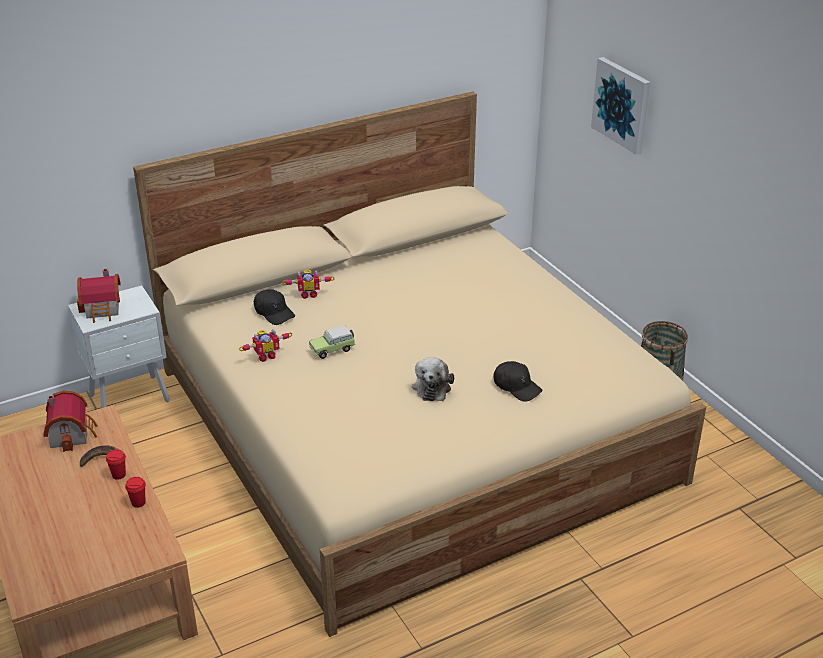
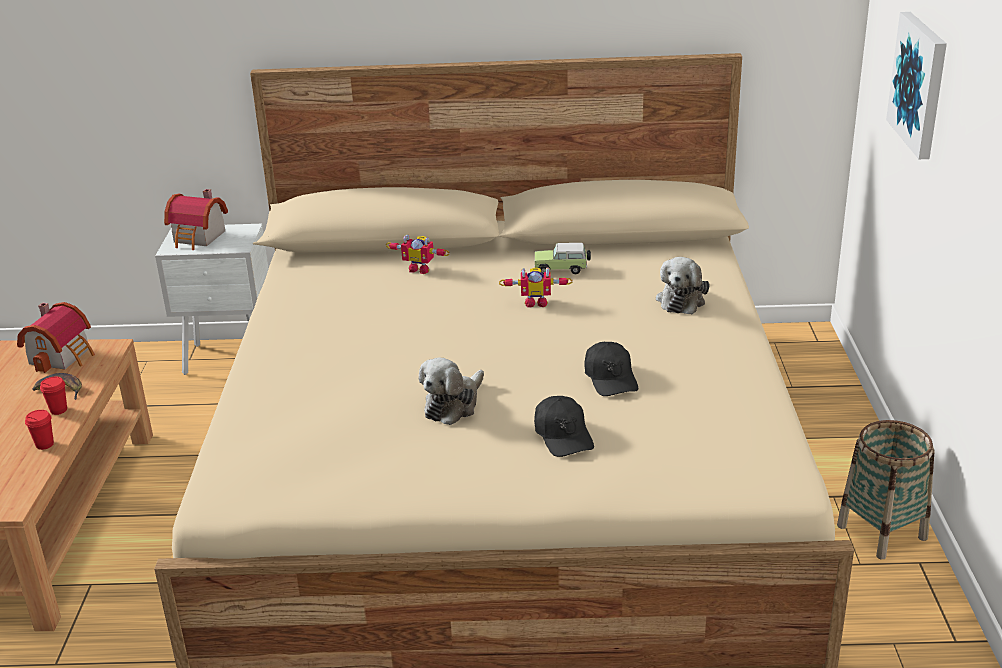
camera: 30 degrees right, 5 degrees down
toy robot [239,329,292,362] -> toy robot moved to [499,267,573,307]
black cap [254,289,295,325] -> black cap moved to [584,342,638,396]
toy car [309,325,355,359] -> toy car moved to [535,243,591,274]
none -> plush toy [656,257,710,314]

